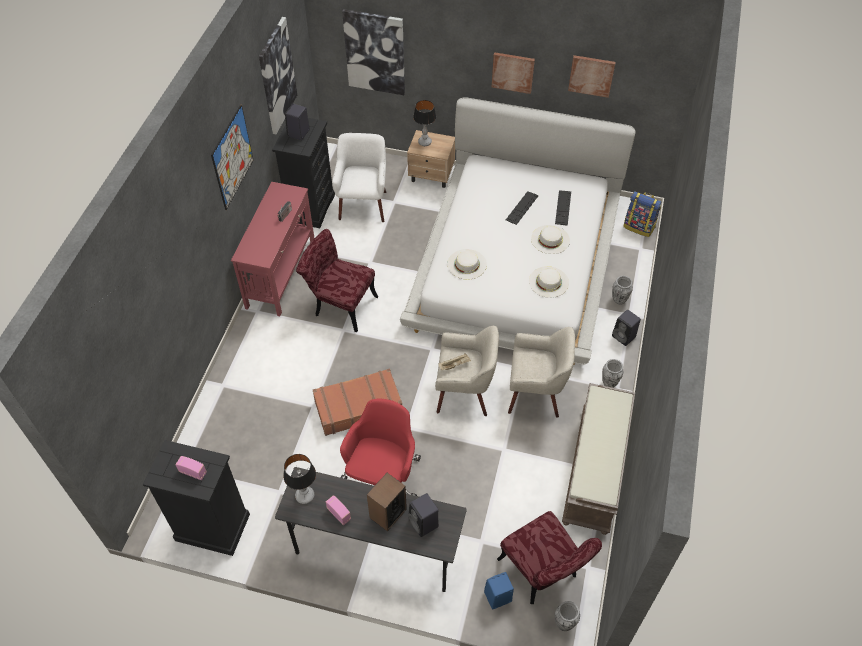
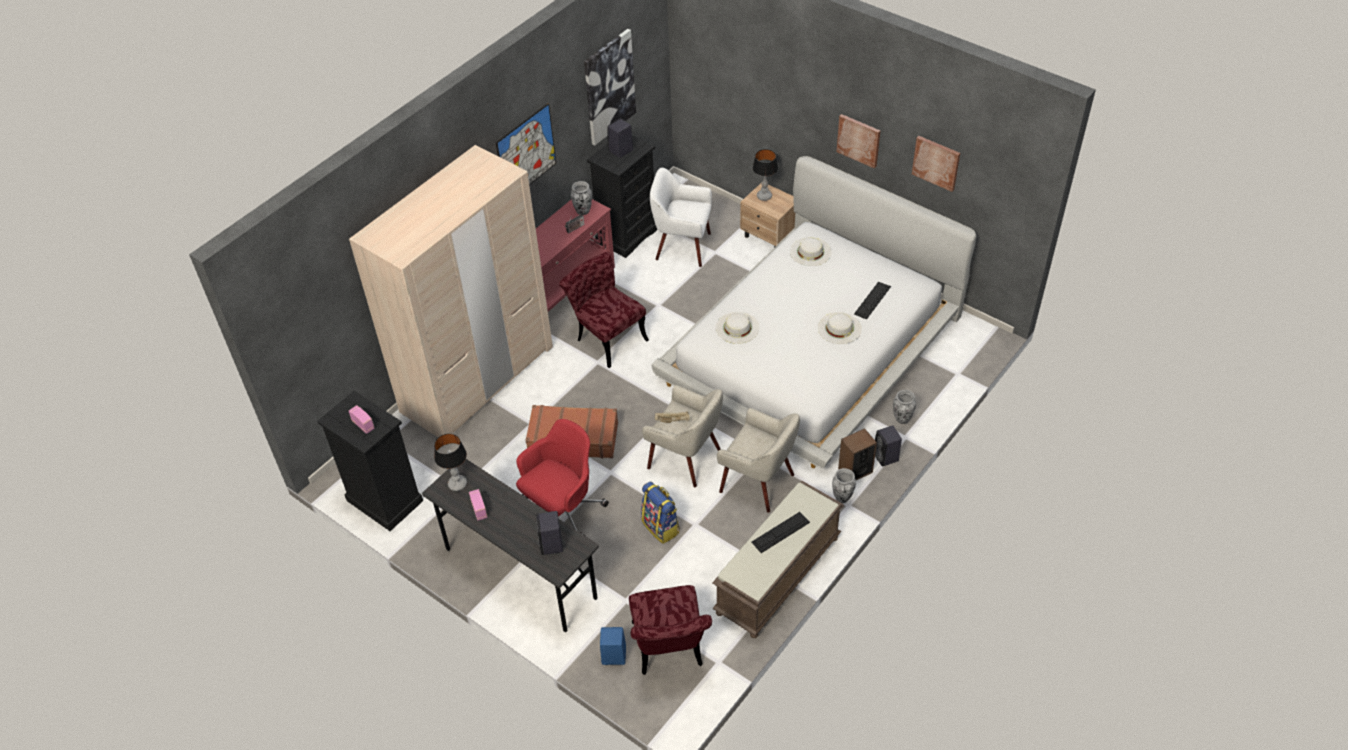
camera: 25 degrees right, 5 degrees down
white armchair [332,133,386,222] -> white armchair turned 105 degrees counterclockwise [650,168,712,267]
picture [342,9,405,95] -> none
speaker [367,473,407,531] -> speaker moved to [838,428,877,480]
keyboard [506,191,539,225] -> keyboard moved to [751,512,810,553]
white hat [529,266,569,298] -> white hat moved to [790,237,832,266]
vase [555,601,580,631] -> vase moved to [571,181,592,215]
backpack [623,191,661,237] -> backpack moved to [641,482,680,544]
none -> beige wardrobe [349,145,553,437]

